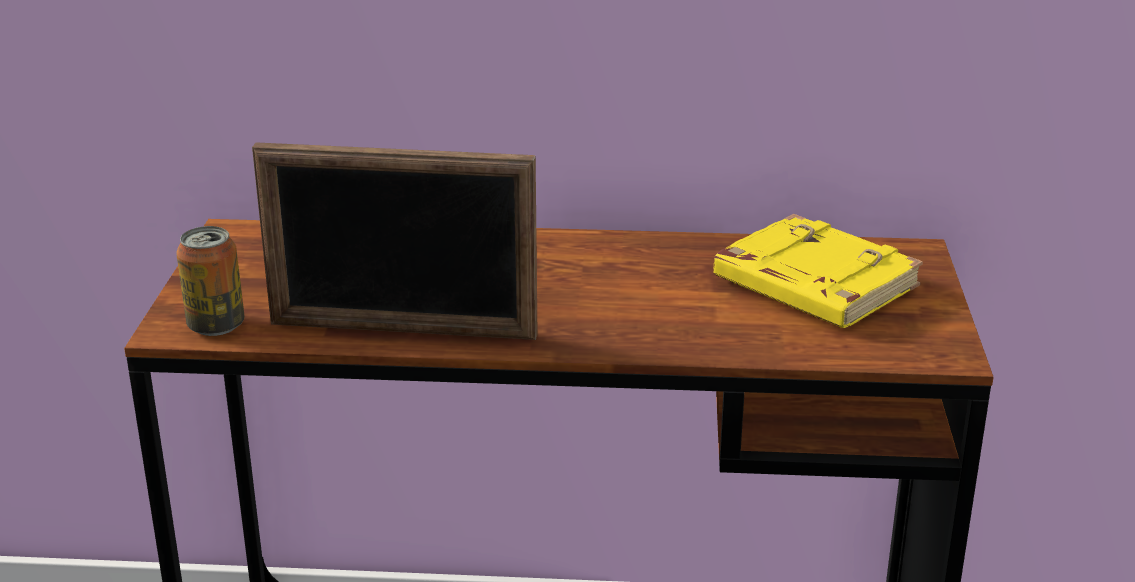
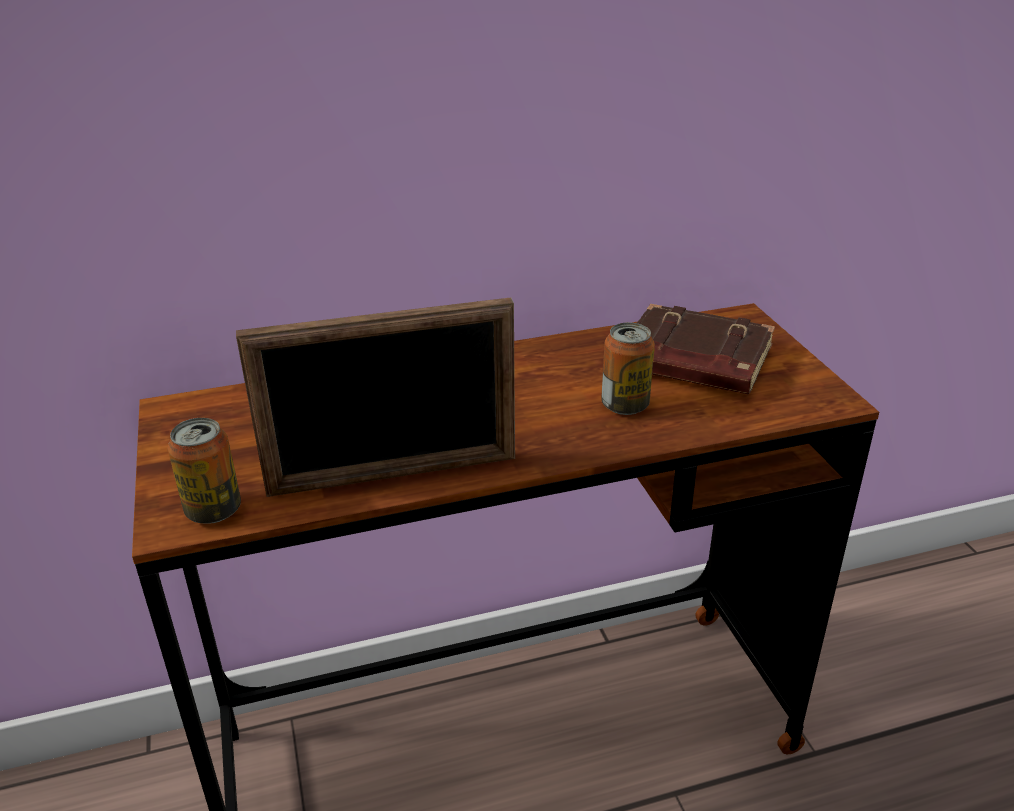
camera: 20 degrees left, 5 degrees up
yellow book [713,214,923,328] -> brown book [637,304,775,394]
none -> can [601,322,655,415]

